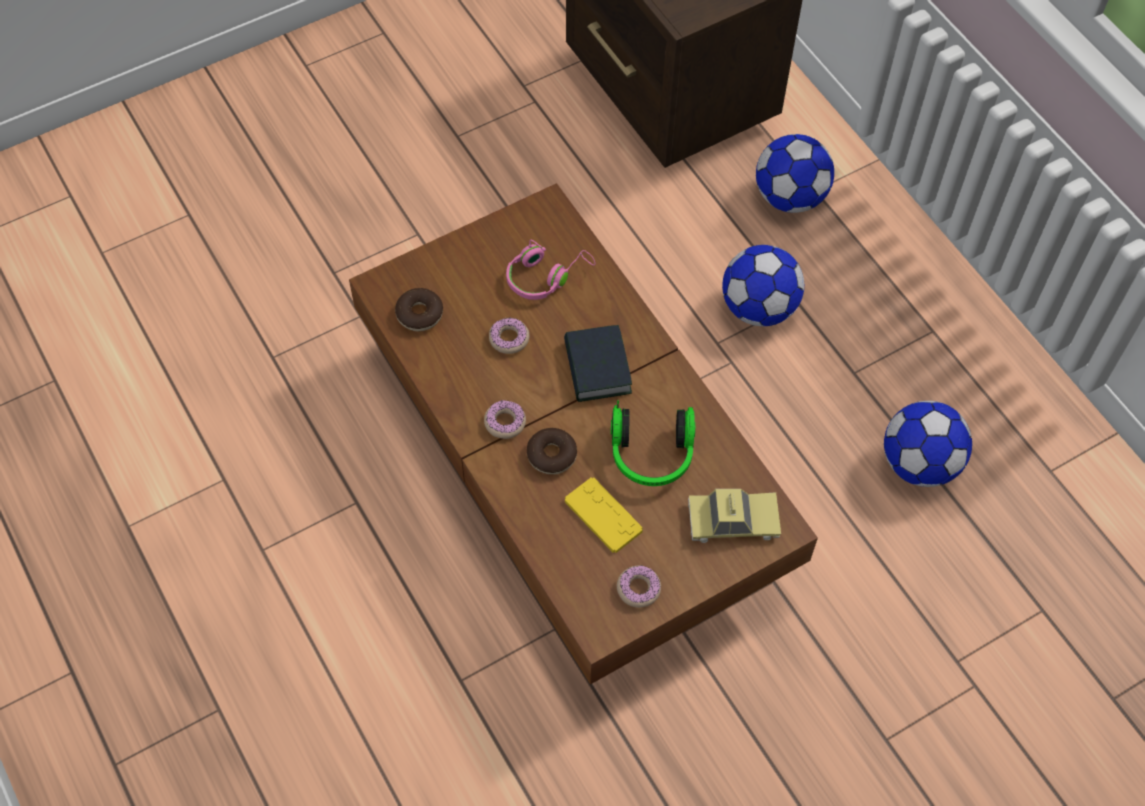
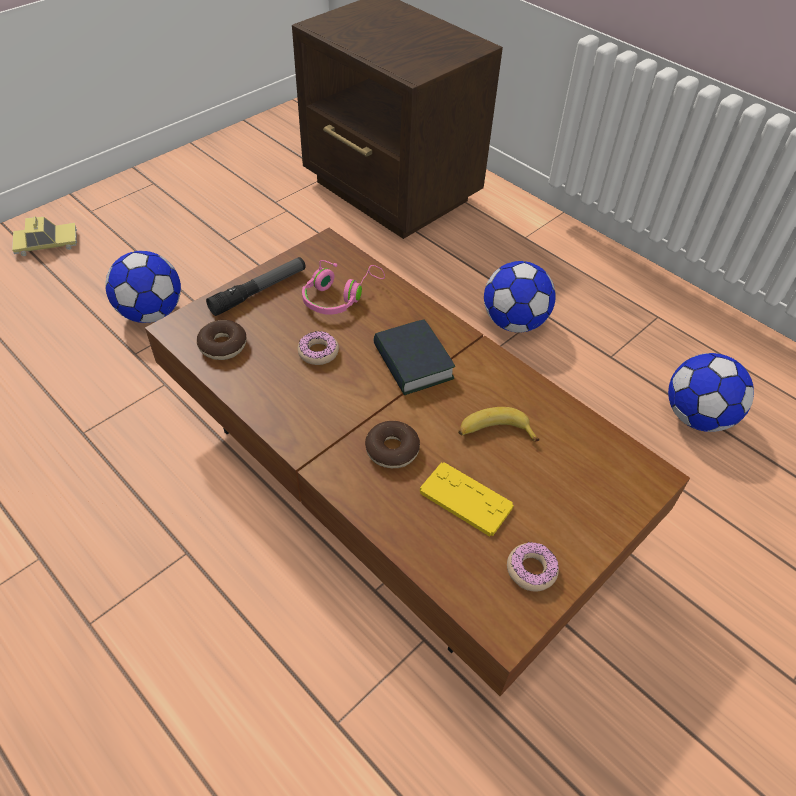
camera: 15 degrees left, 10 degrees down
donut [484,400,526,439] -> none
headphones [611,400,695,486] -> banana [458,407,540,442]
toy car [688,489,781,543] -> toy car moved to [12,216,77,256]
football [756,134,834,213] -> football moved to [105,251,181,323]
none -> flashlight [206,257,306,316]

